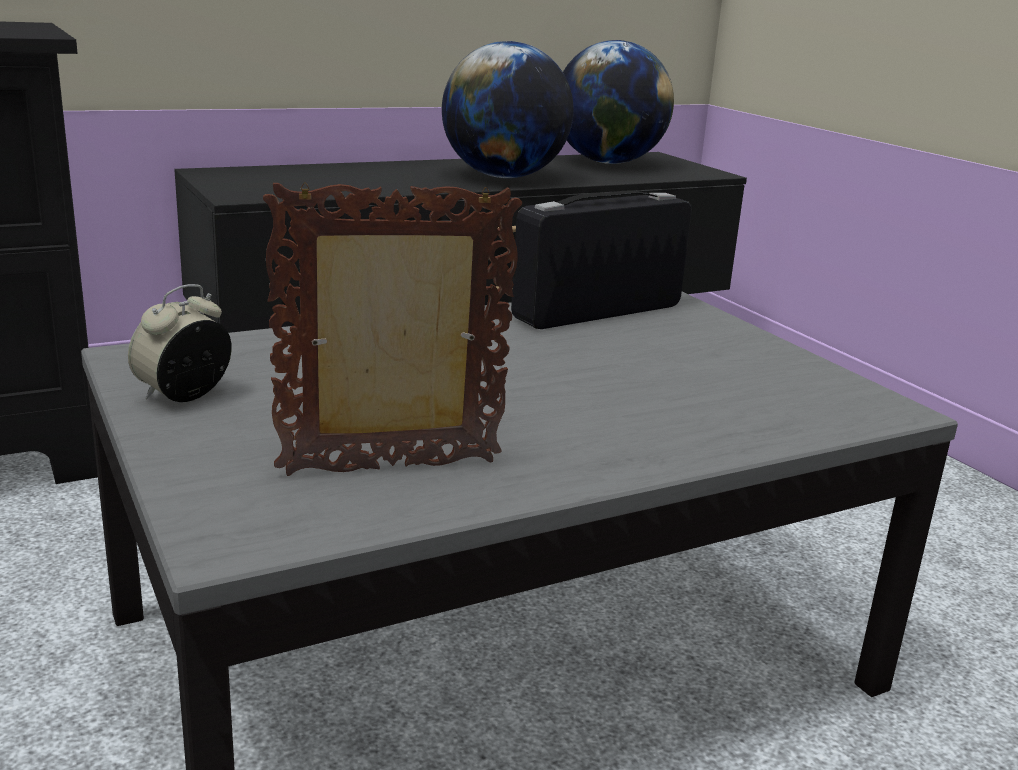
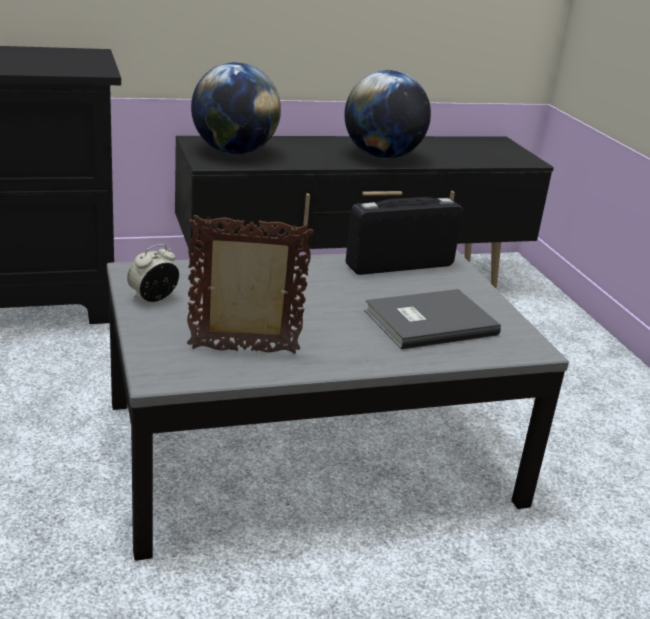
camera: 10 degrees right, 5 degrees up
globe [563,40,674,164] -> globe moved to [191,62,281,154]
none -> grey book [364,289,501,350]

